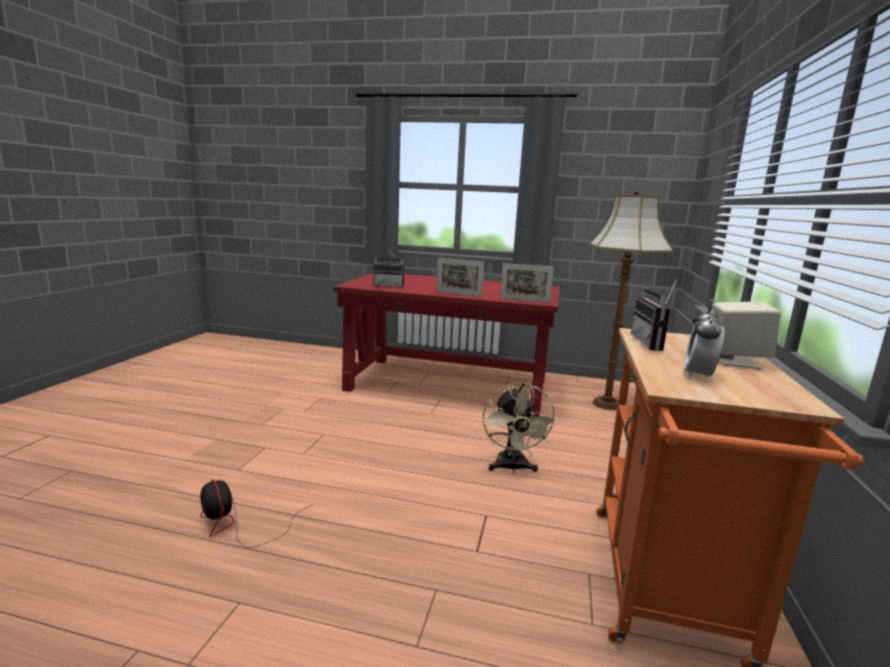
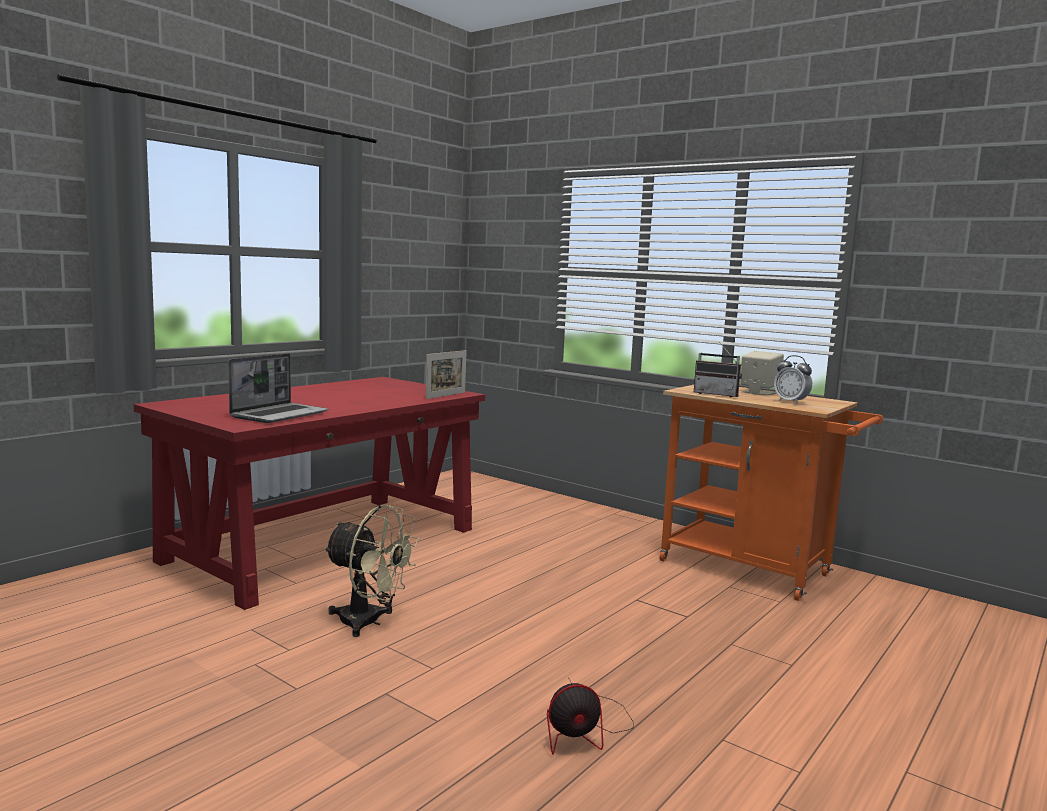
camera: 65 degrees left, 5 degrees down
radio [373,253,405,288] -> laptop [228,353,328,423]
picture frame [436,258,484,297] -> none
beige fan [483,383,558,473] -> beige fan moved to [323,505,419,637]
floor lamp [589,187,674,410] -> none

